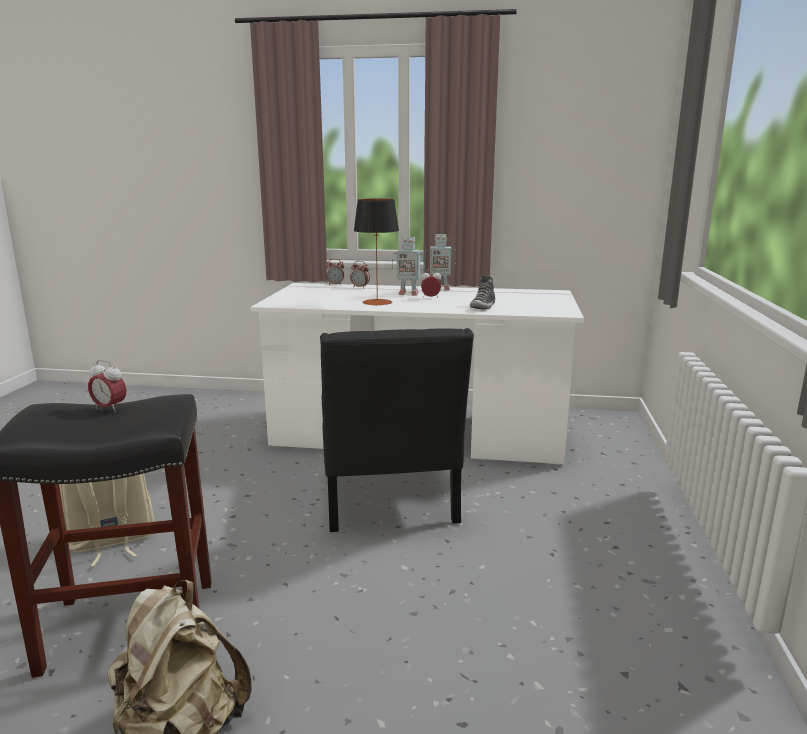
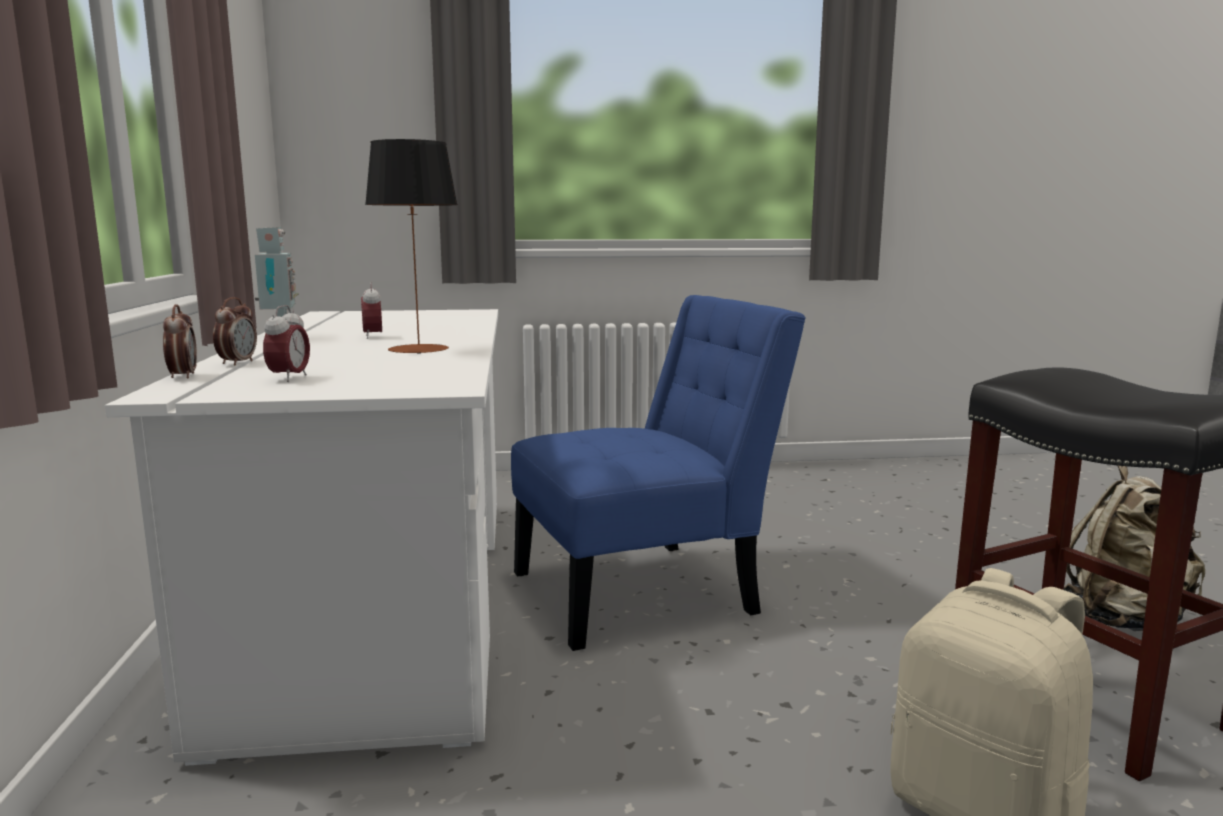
camera: 105 degrees left, 5 degrees down
alarm clock [88,360,126,412] -> alarm clock moved to [263,305,310,382]
black chair [320,328,474,532] -> blue chair [511,295,806,651]
toy robot [392,237,425,296] -> none
shoe [470,275,496,309] -> none

